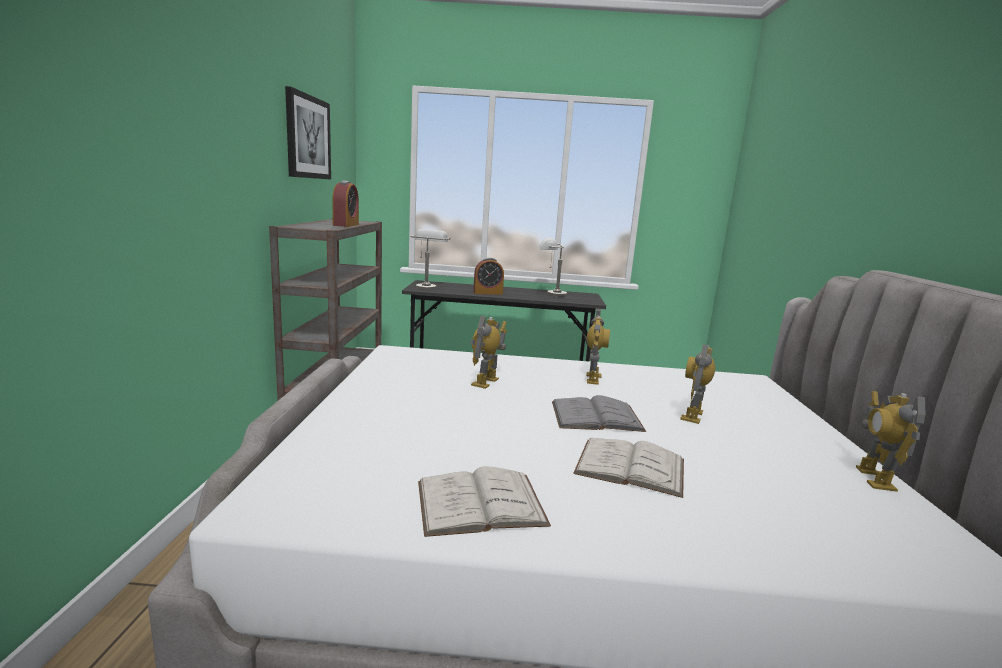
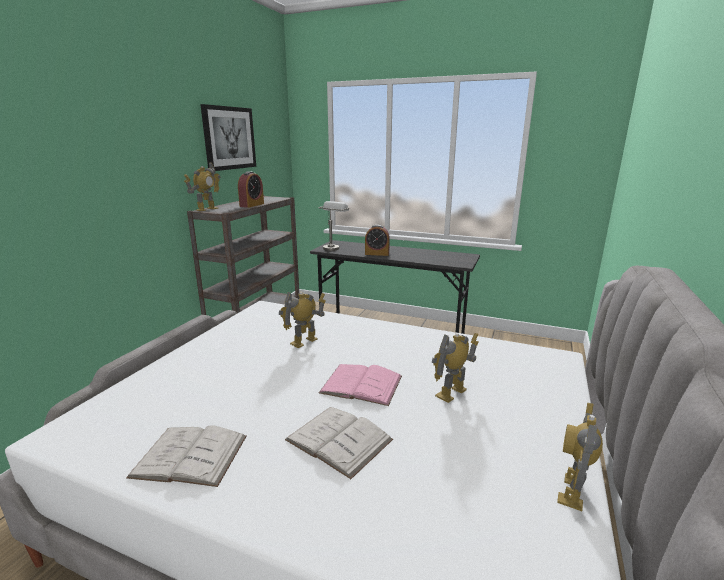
camera: 20 degrees right, 5 degrees up
grey table lamp [539,237,567,297] -> none
grey book [552,395,646,432] -> pink book [319,364,402,406]
toy robot [587,308,610,385] -> toy robot moved to [184,162,221,211]

